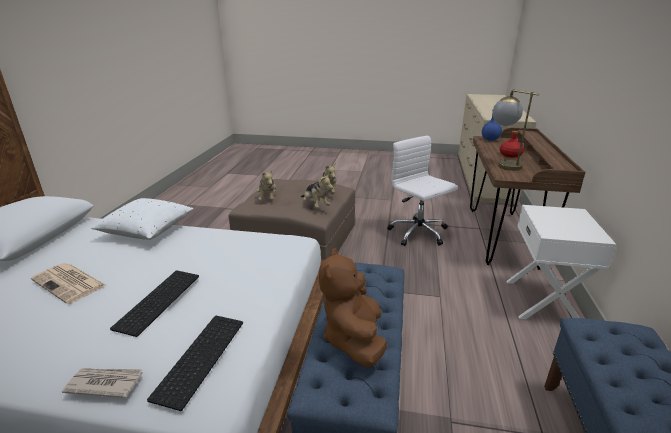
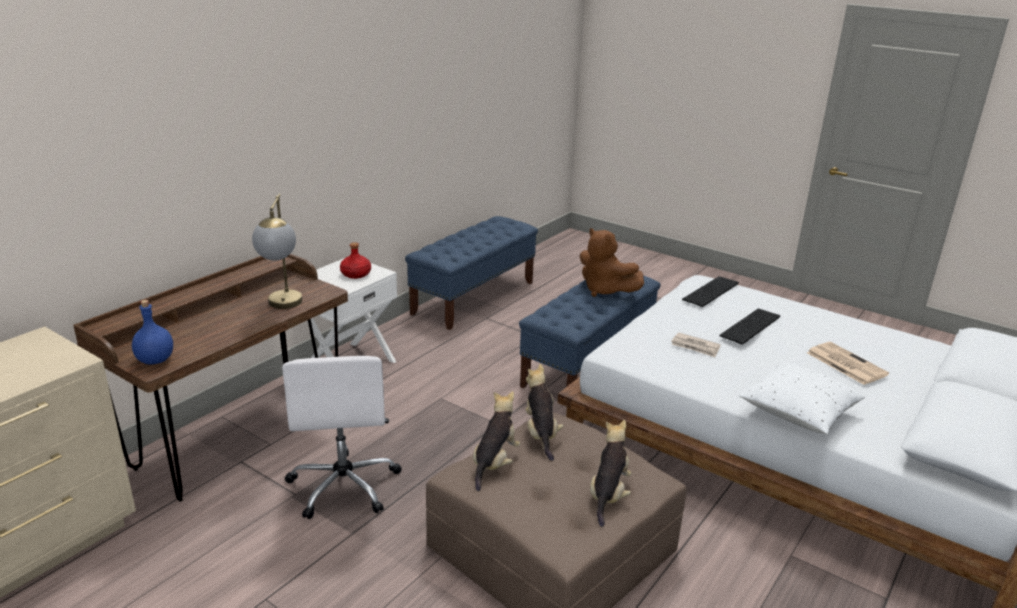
camera: 155 degrees left, 0 degrees up
newspaper [62,368,143,398] -> newspaper moved to [671,332,721,357]
brown plush toy [319,248,387,367] -> brown plush toy turned 105 degrees clockwise [580,228,644,297]
red bottle [500,131,524,157] -> red bottle moved to [340,242,371,279]

